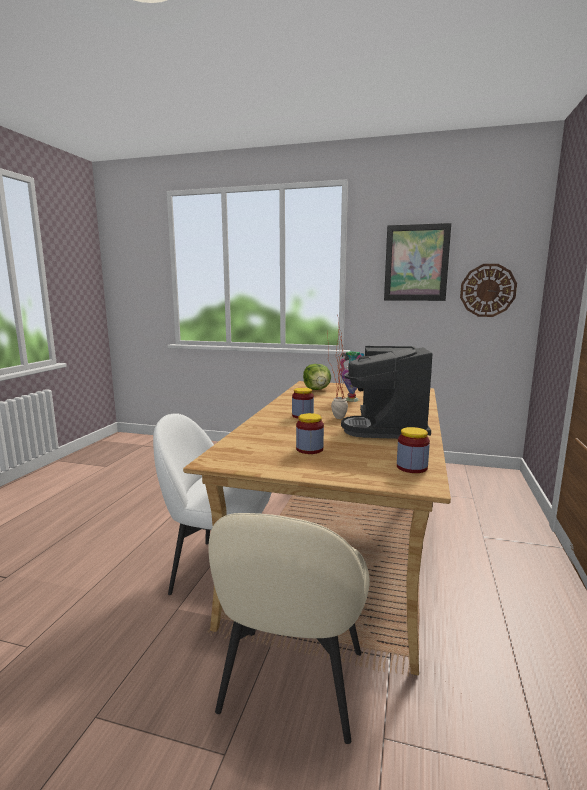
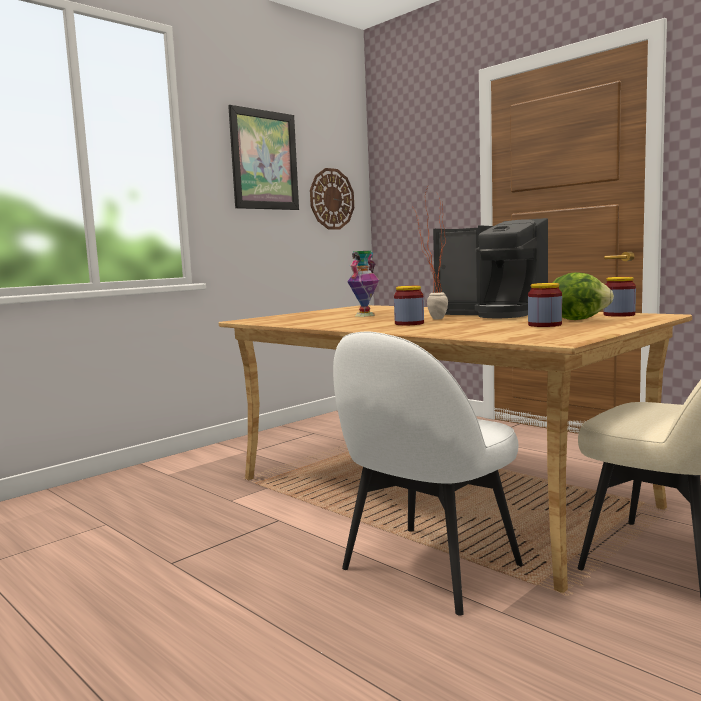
camera: 60 degrees left, 5 degrees down
lettuce [303,364,331,390] -> lettuce moved to [552,272,614,320]

